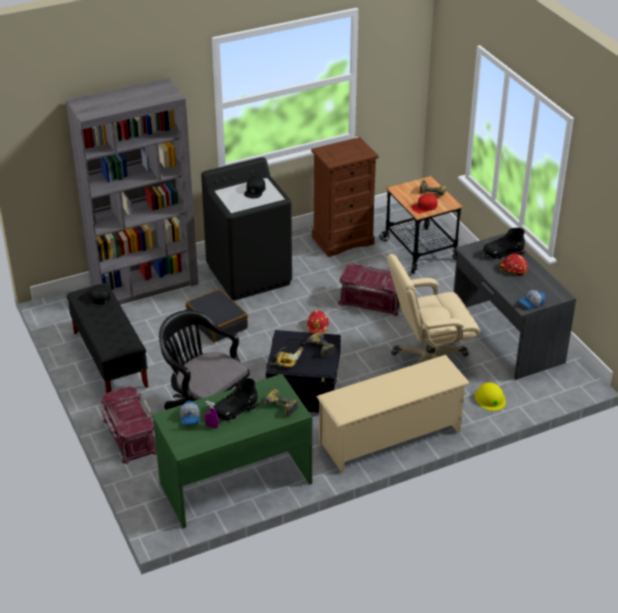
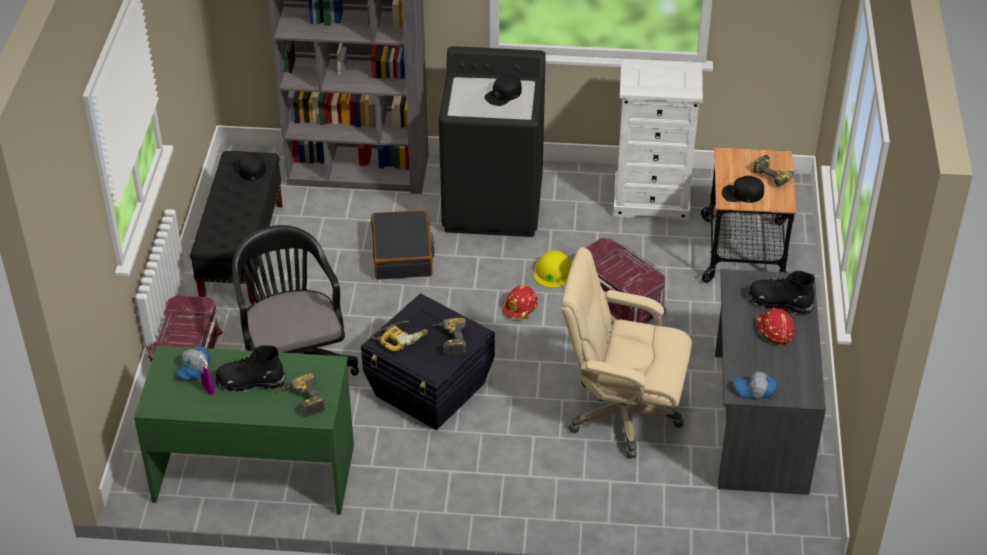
camera: 30 degrees right, 5 degrees up
brown dresser [311,137,379,257] -> white dresser [613,59,703,221]
beige shoe rack [316,355,470,473] -> none
red cap [411,194,438,213] -> black cap [722,176,764,203]
yellow hard hat [475,382,506,411] -> yellow hard hat moved to [534,250,572,288]

